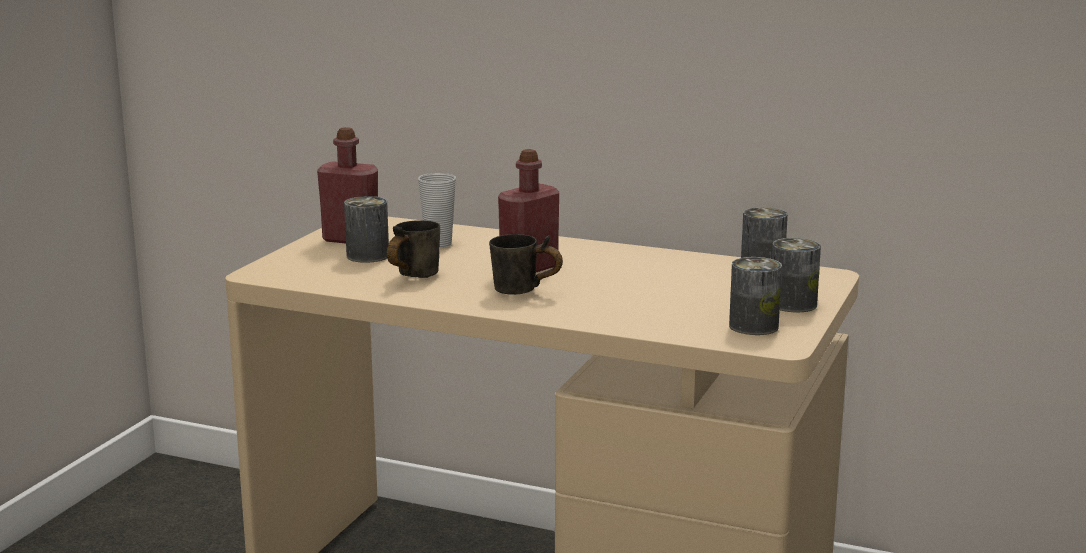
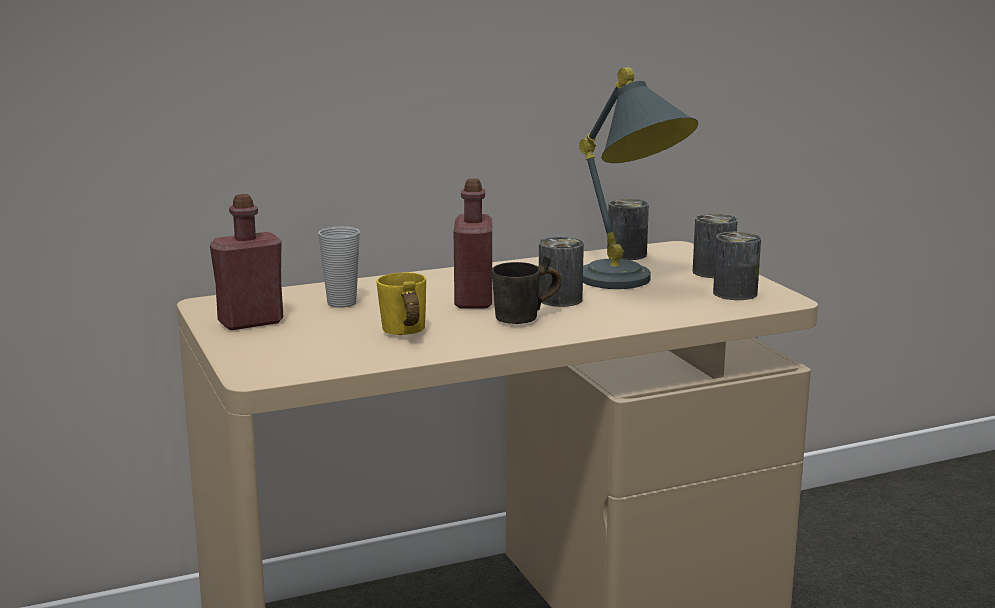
camera: 45 degrees left, 0 degrees up
can [344,196,389,263] -> can moved to [539,237,584,307]
grey mug [387,220,440,278] -> yellow mug [377,272,426,335]
none -> grey table lamp [579,67,698,289]

